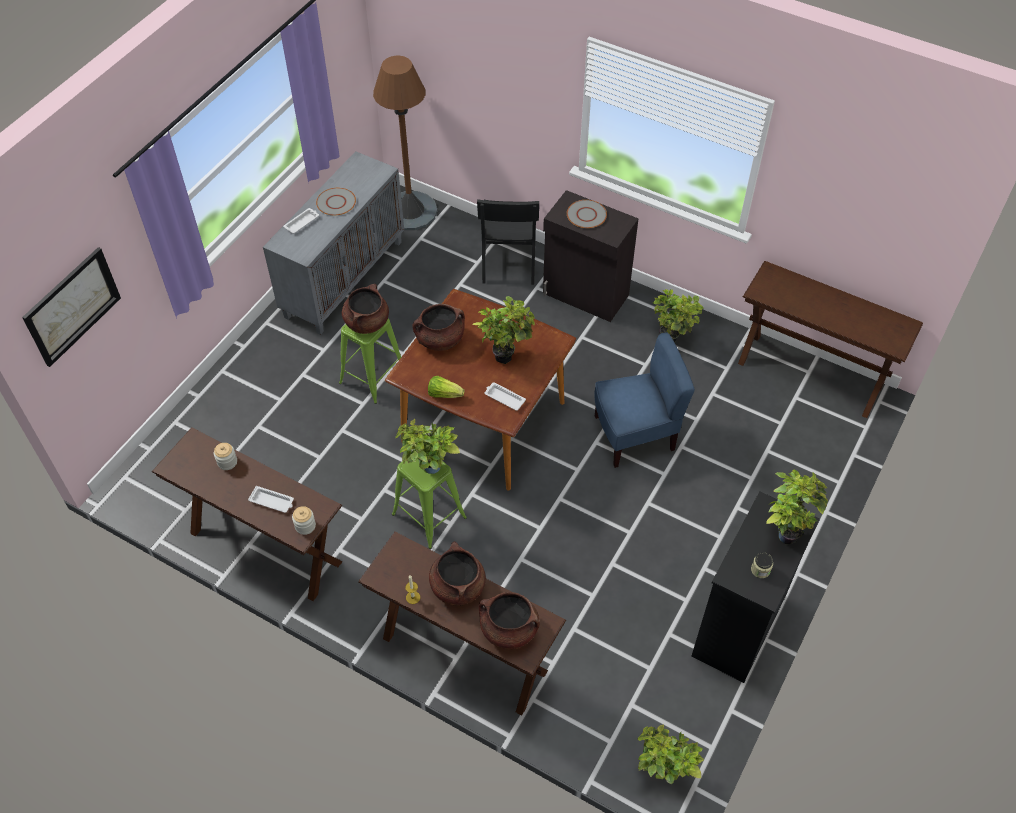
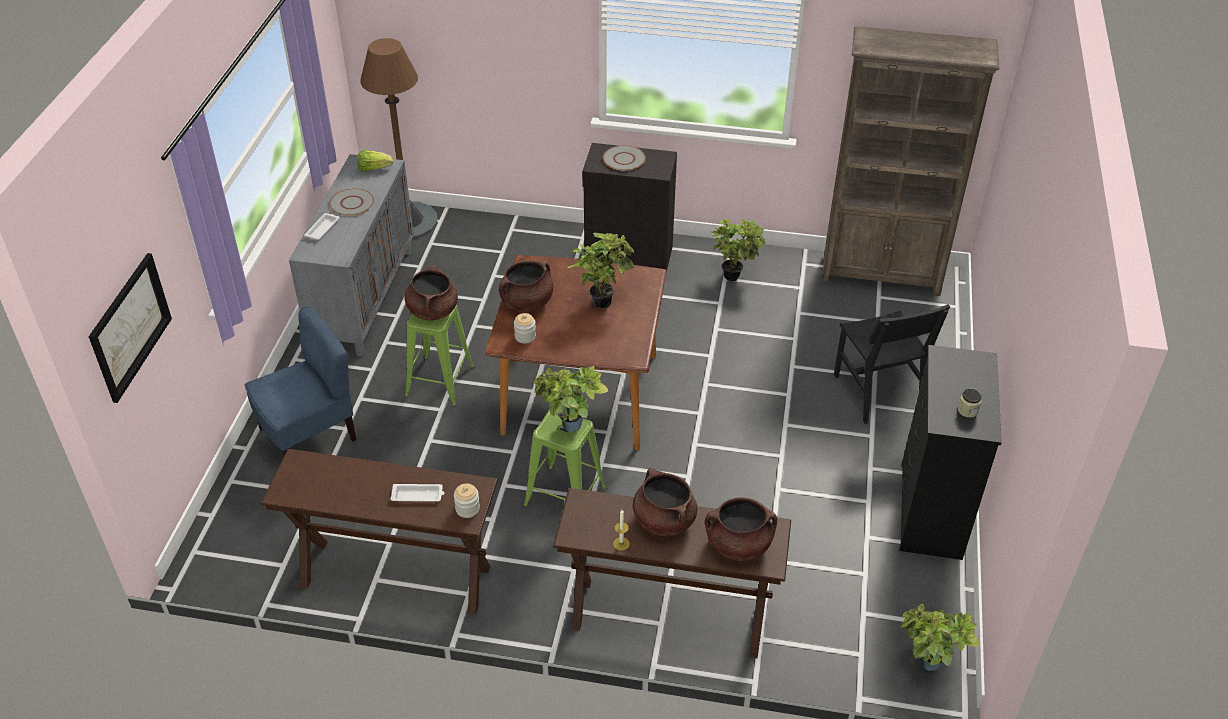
camera: 20 degrees left, 10 degrees down
jar [214,443,237,470] -> jar moved to [514,313,536,344]
lettuce [428,376,464,398] -> lettuce moved to [357,150,393,172]
black chair [477,199,539,285] -> black chair moved to [834,304,950,424]
white tray [484,382,526,411] -> none
blue chair [595,333,695,468] -> blue chair moved to [245,306,356,455]
brown console table [738,261,923,418] -> brown bookcase [821,26,999,296]
potted plant [766,469,828,544] -> none

